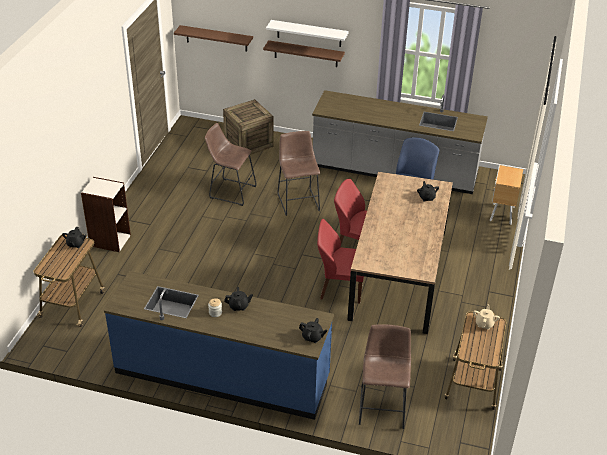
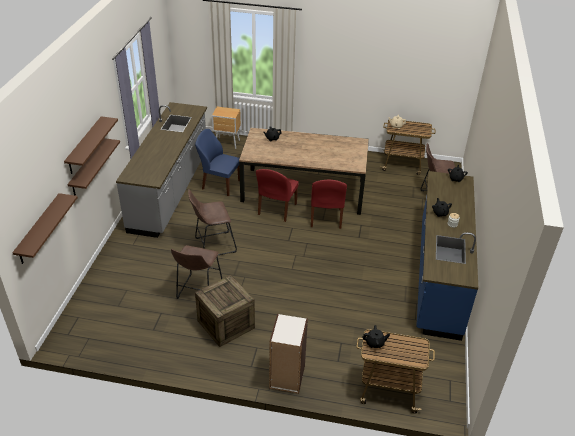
camera: 95 degrees left, 0 degrees up
crate [223,99,274,155] -> crate moved to [195,275,255,347]
white shelf [266,20,349,47] -> brown shelf [64,116,118,174]

